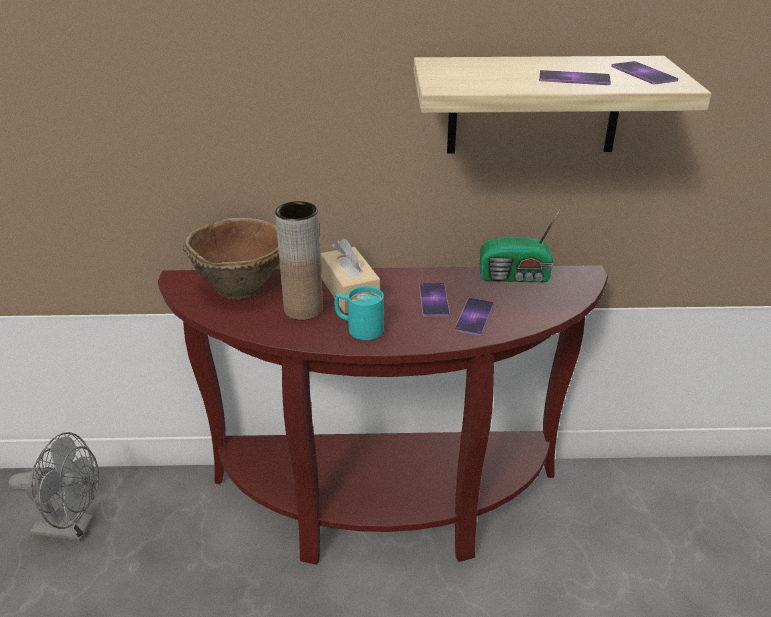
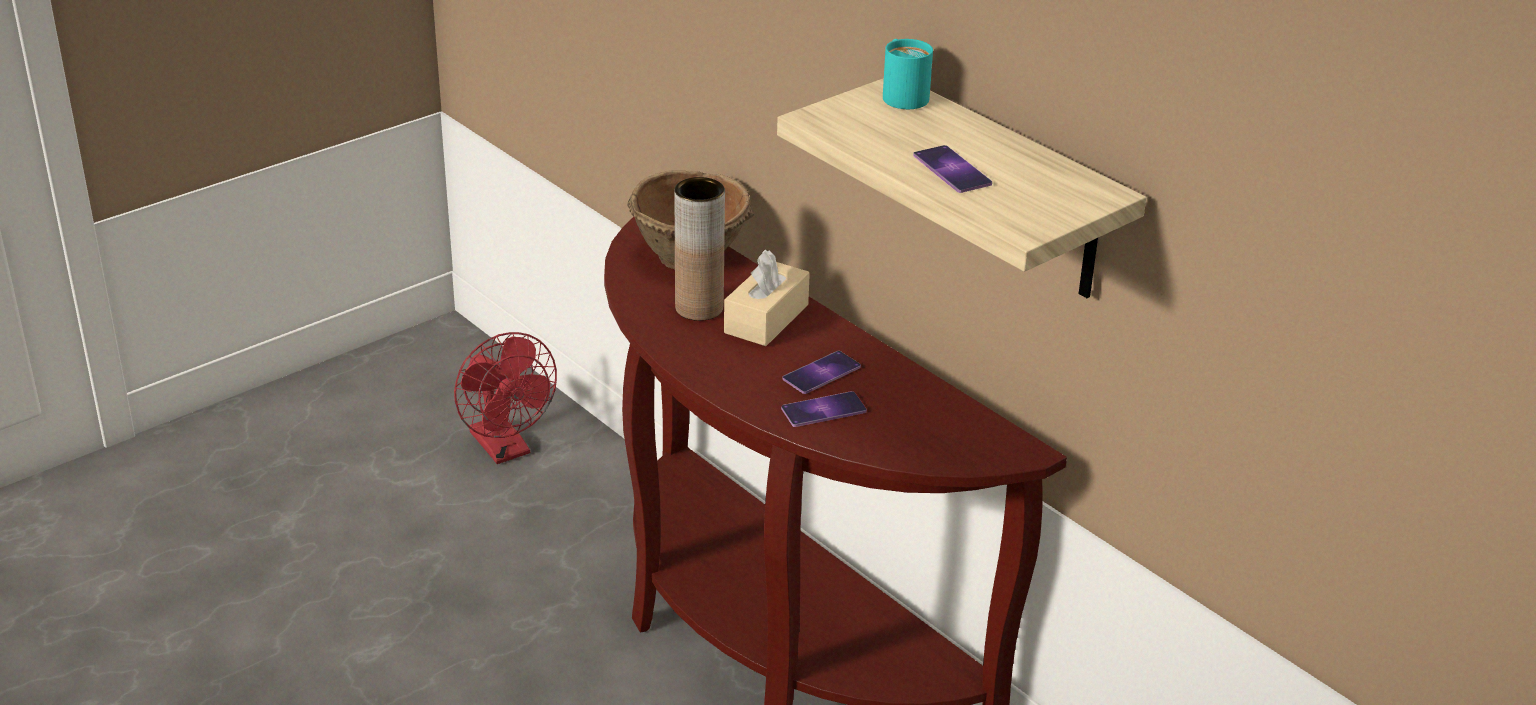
camera: 50 degrees right, 0 degrees up
grey fan [9,432,99,541] -> red fan [454,332,557,464]
turquoise mug [334,286,384,340] -> turquoise mug moved to [883,39,933,109]
radio [480,210,560,283] -> none
phone [611,61,678,84] -> none

